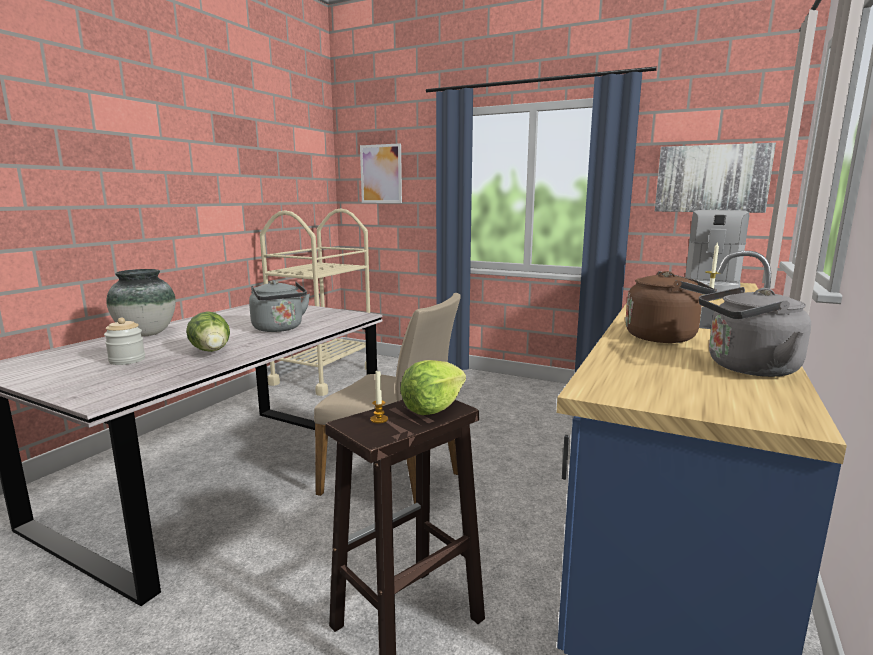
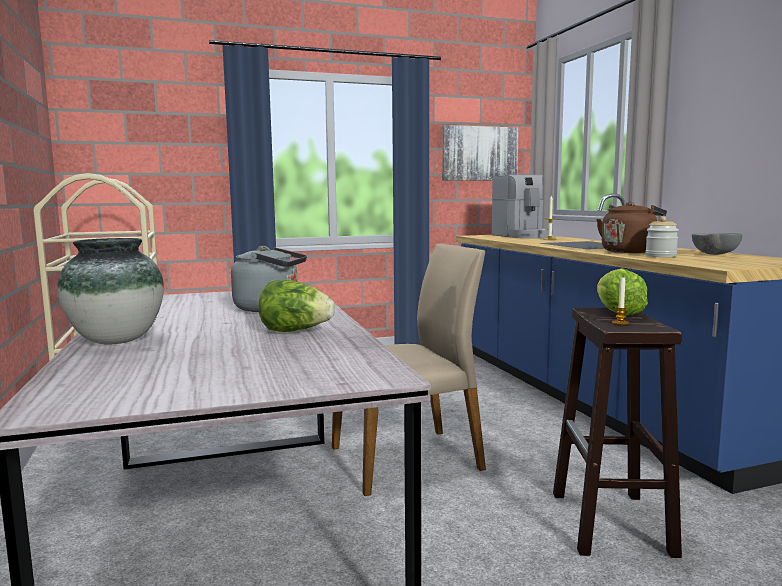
camera: 45 degrees left, 5 degrees down
jar [104,318,145,365] -> jar moved to [645,216,679,257]
picture [360,143,402,203] -> none
grey kettle [699,287,811,377] -> grey bowl [692,233,742,255]

